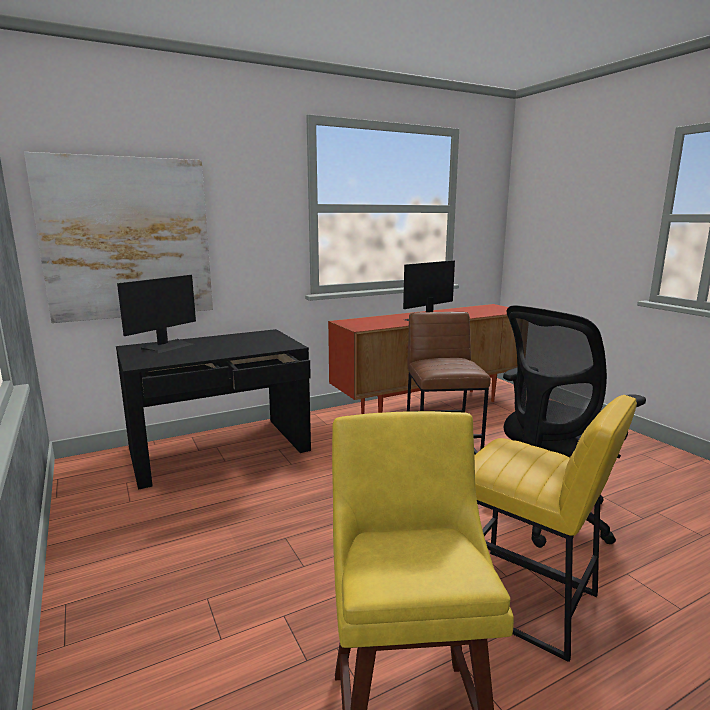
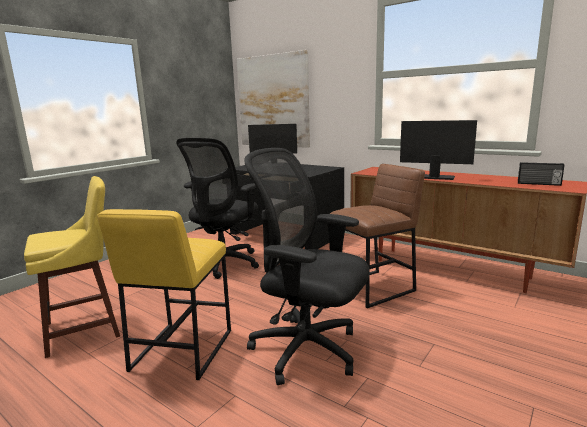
camera: 65 degrees right, 0 degrees up
none -> black office chair [176,138,259,279]
none -> radio [518,162,565,186]

